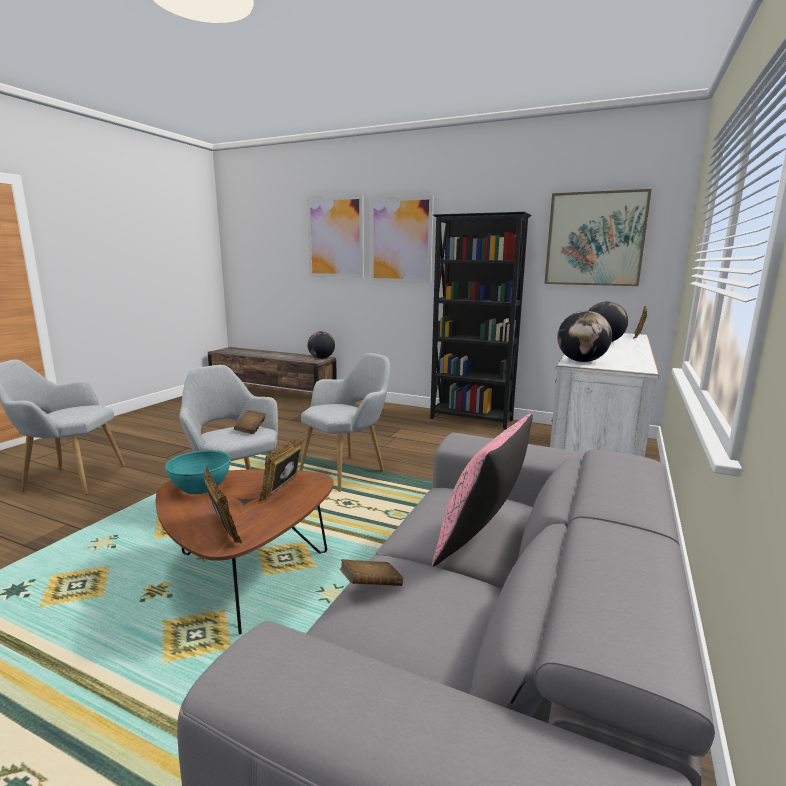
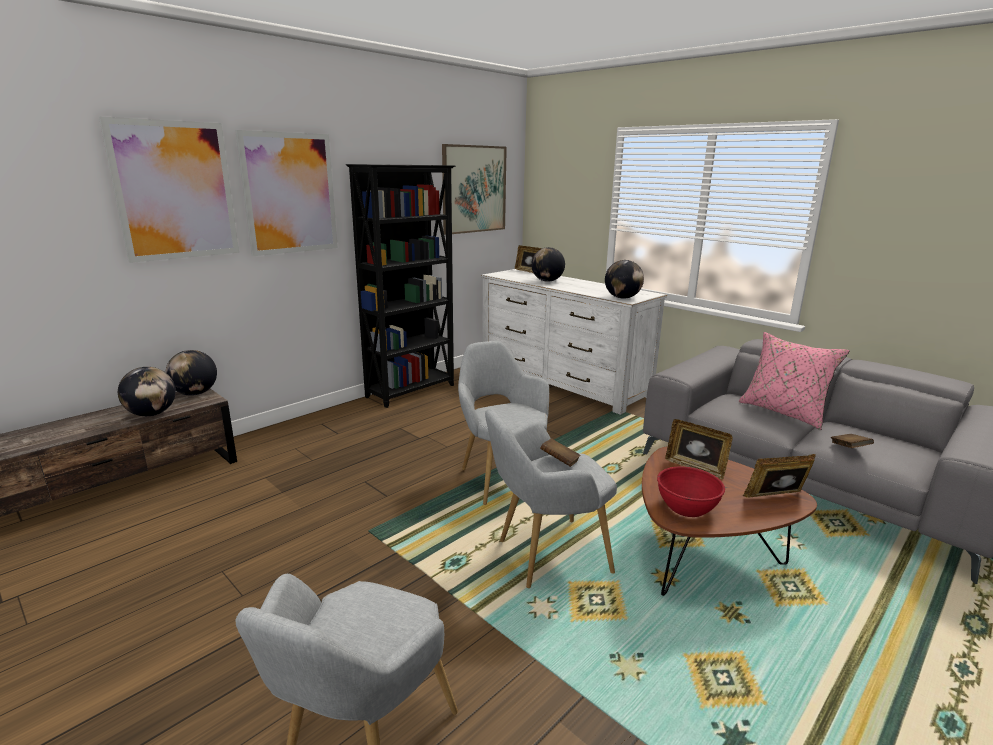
camera: 70 degrees left, 5 degrees up
turquoise bowl [165,450,231,494] -> red bowl [657,466,725,517]
none -> globe [118,367,176,416]

